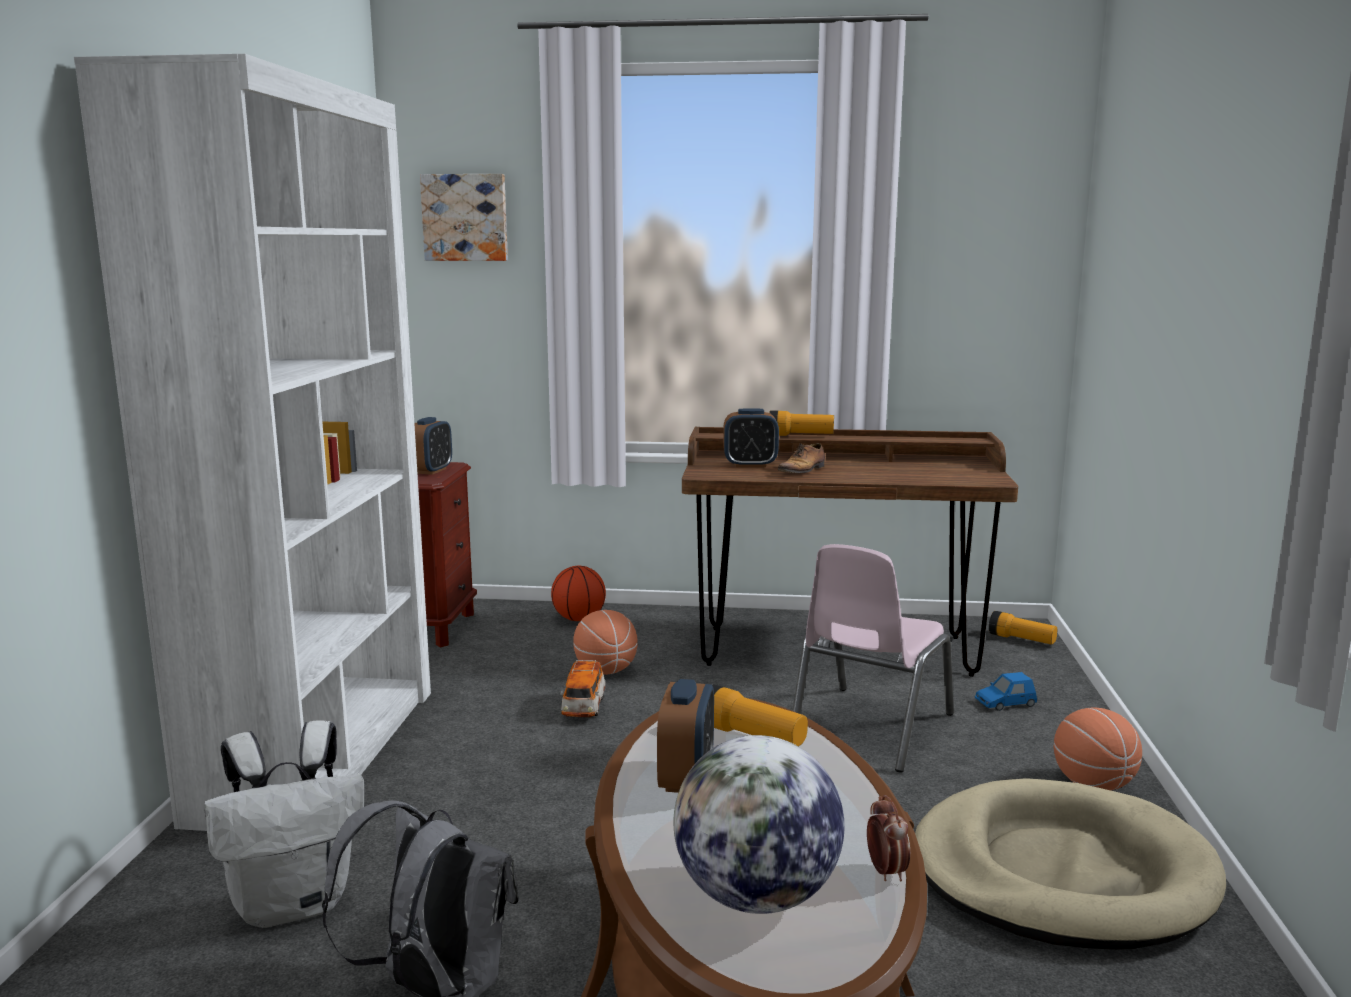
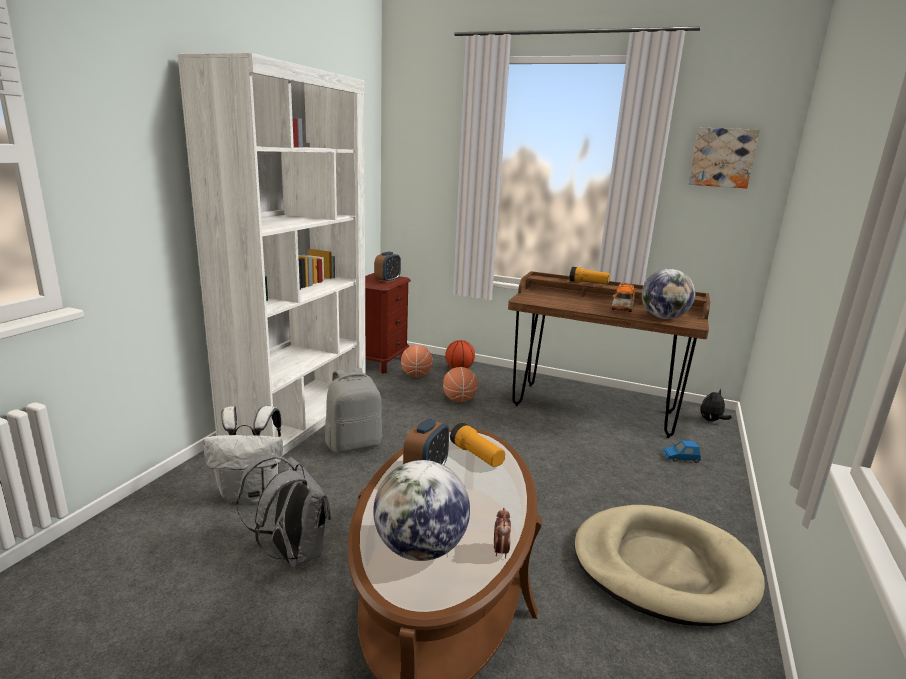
camera: 15 degrees right, 5 degrees up
picture [420,174,508,261] -> picture moved to [688,128,760,188]
toy car [560,660,606,717] -> toy car moved to [612,283,635,312]
alarm clock [723,408,779,467] -> none
shoe [777,443,825,473] -> none
pink chair [792,544,954,773] -> none
flashlight [989,611,1057,645] -> plush toy [701,389,732,421]
basketball [1054,707,1142,790] -> basketball moved to [401,345,432,377]
none -> grey backpack [325,368,382,454]
none -> globe [642,269,695,319]

